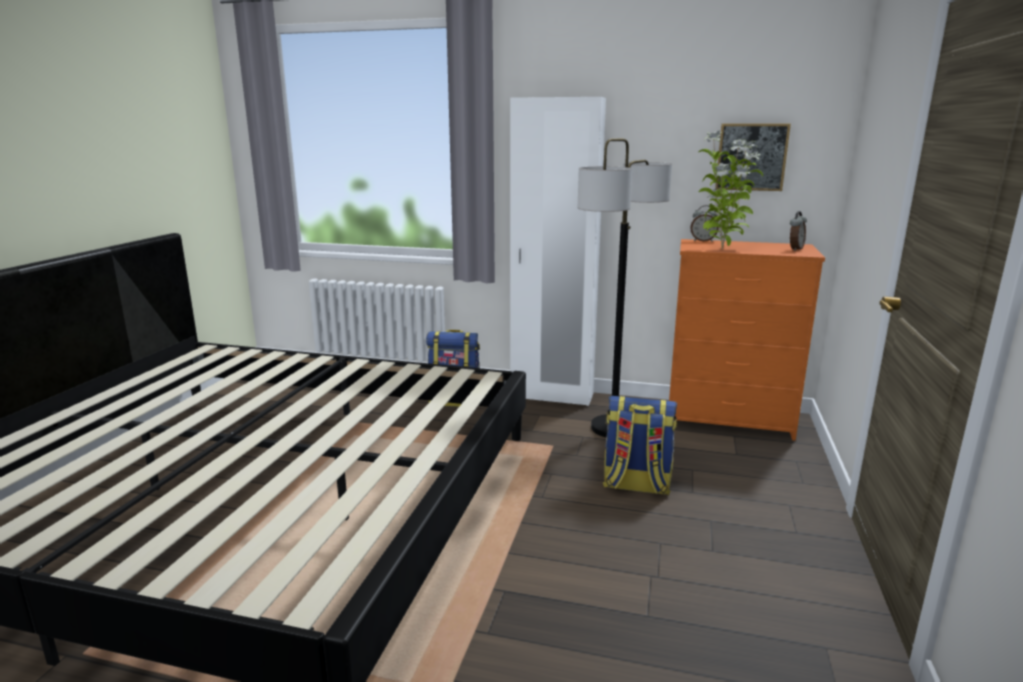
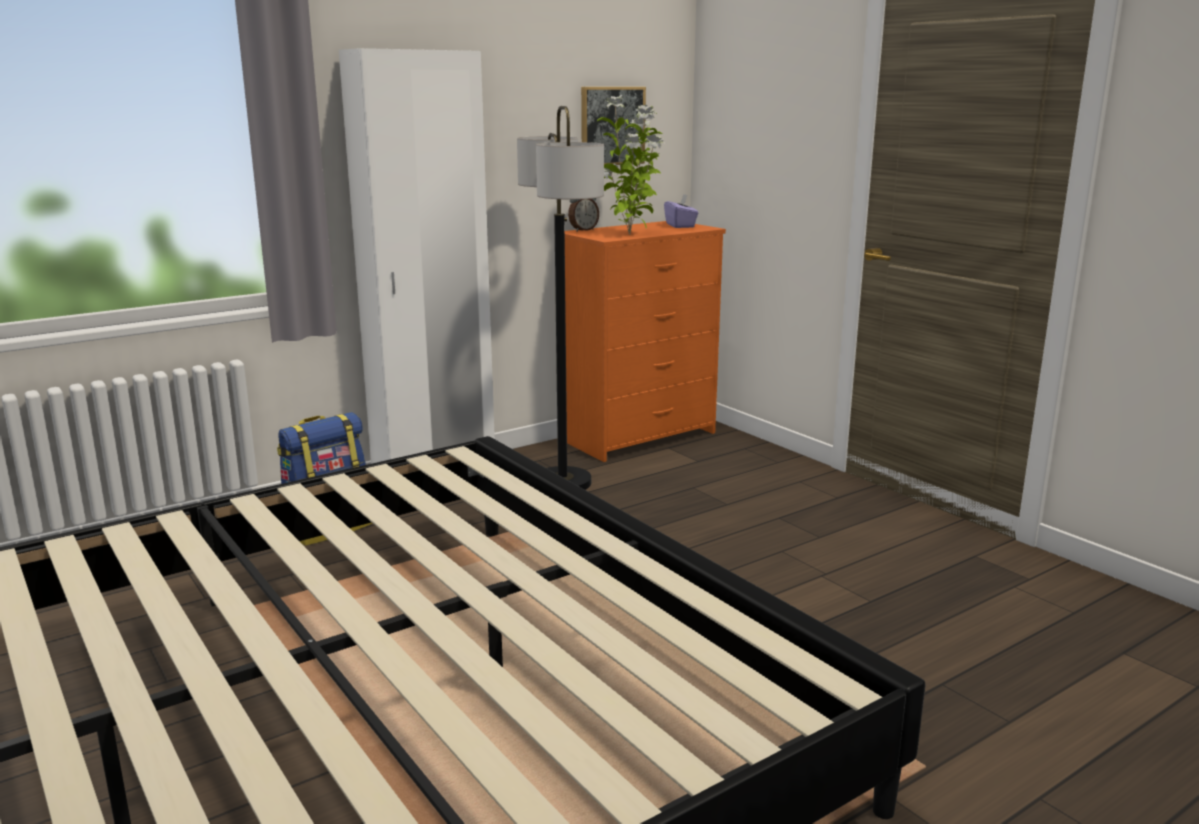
camera: 50 degrees left, 0 degrees up
backpack [603,396,677,495] -> none
alarm clock [790,211,807,251] -> purple tissue box [664,194,699,228]

